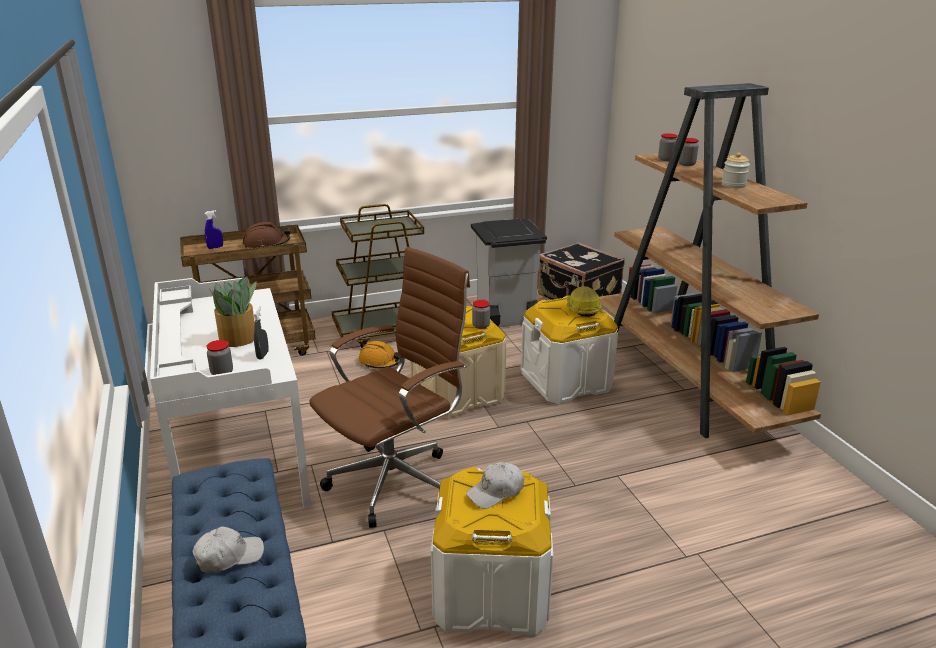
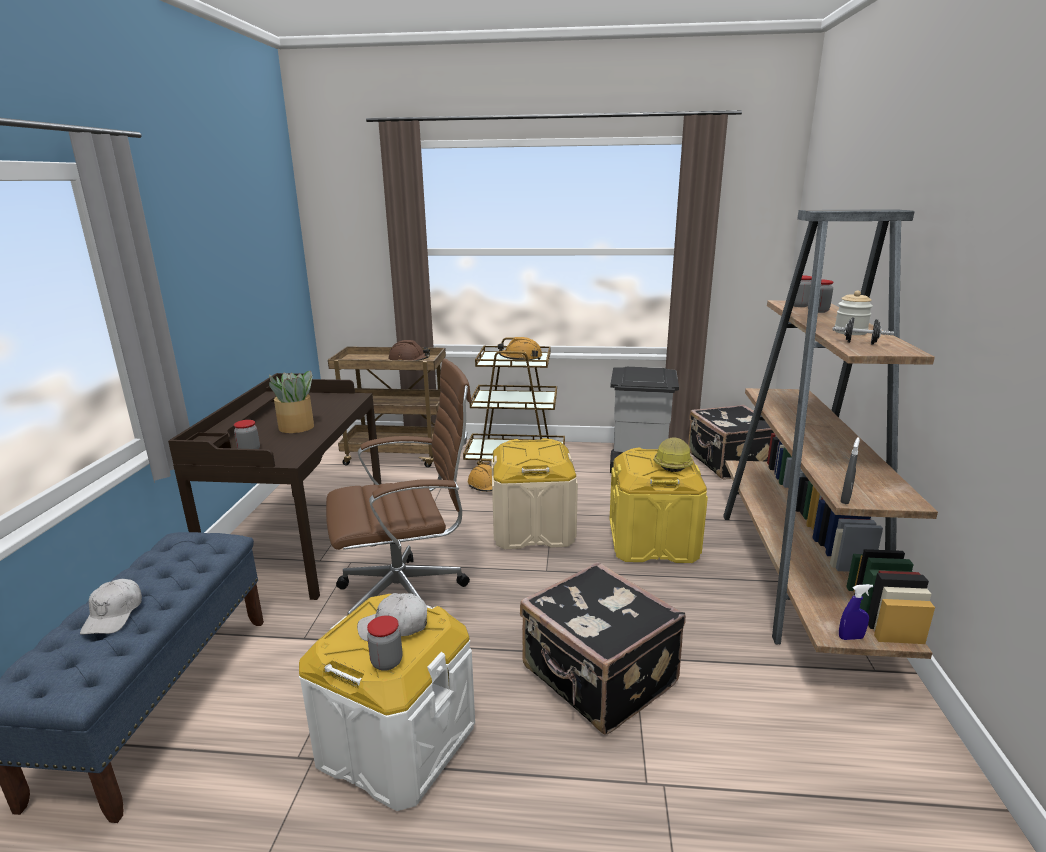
camera: 25 degrees right, 5 degrees down
white desk [150,278,312,508] -> brown desk [168,373,381,600]
white cap [192,526,264,573] -> white cap turned 90 degrees clockwise [80,579,142,635]
blue spray bottle [205,210,223,249] -> blue spray bottle moved to [839,584,873,640]
grey spray bottle [253,306,269,359] -> grey spray bottle moved to [840,437,860,504]
jar [472,300,490,329] -> jar moved to [367,615,403,671]
white storage box [521,296,618,404] -> yellow storage box [610,448,708,563]
none -> orange hard hat [498,337,542,360]
none -> black suitcase [520,562,686,735]
none -> black dumbbell [832,317,894,345]

